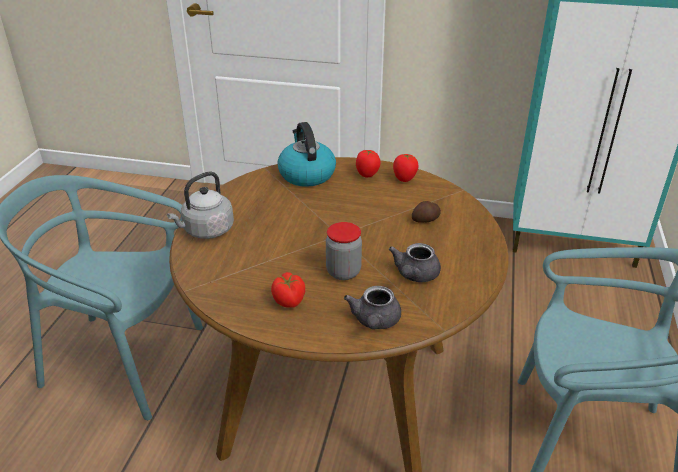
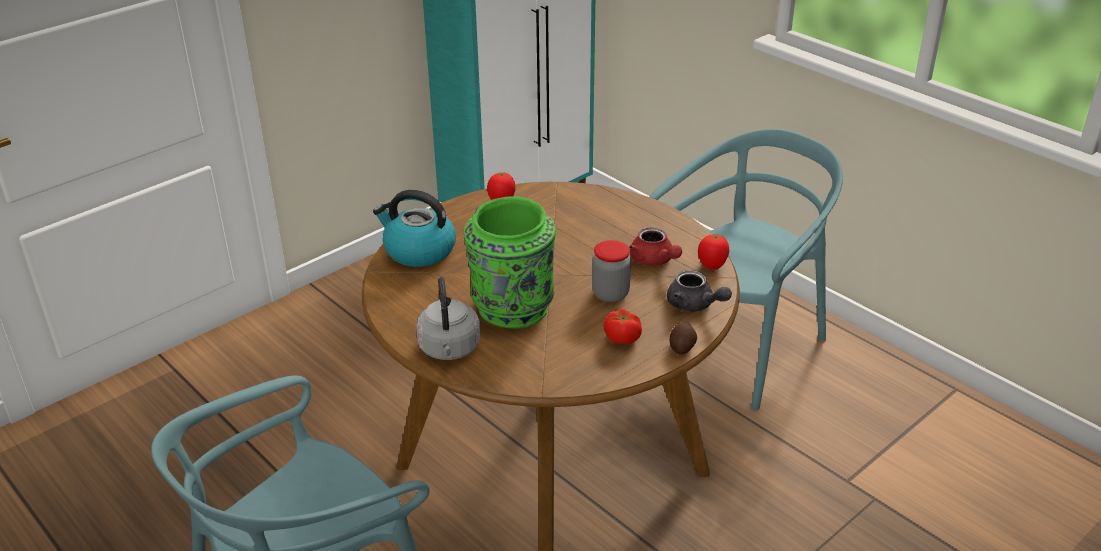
camera: 55 degrees left, 0 degrees up
tomato [356,150,381,178] -> tomato moved to [698,234,729,270]
grey teapot [389,243,441,282] -> red teapot [629,227,682,266]
potato [412,201,441,222] -> potato moved to [670,322,697,354]
none -> green vase [464,196,556,329]

